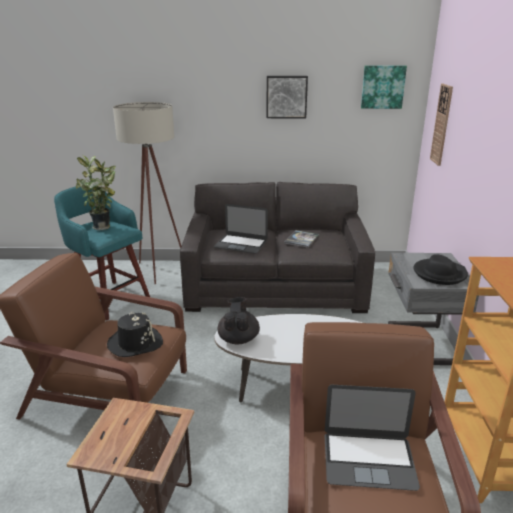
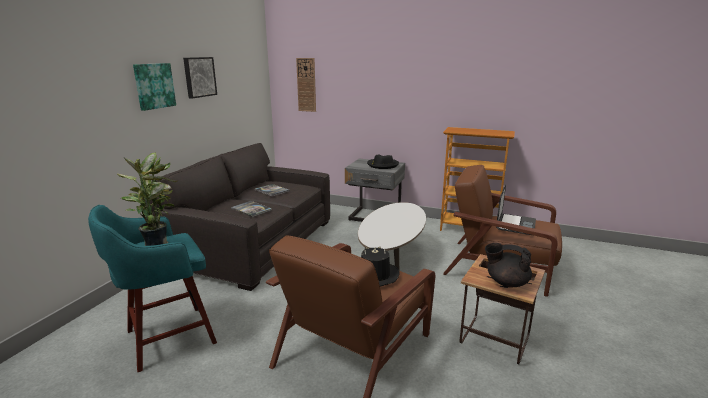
camera: 70 degrees left, 5 degrees down
beige floor lamp [113,102,181,284] -> none
laptop [214,204,268,254] -> book [231,201,272,217]
black teapot [218,297,260,344] -> black teapot moved to [485,243,532,287]
picture [361,65,407,109] -> picture moved to [133,63,176,111]

